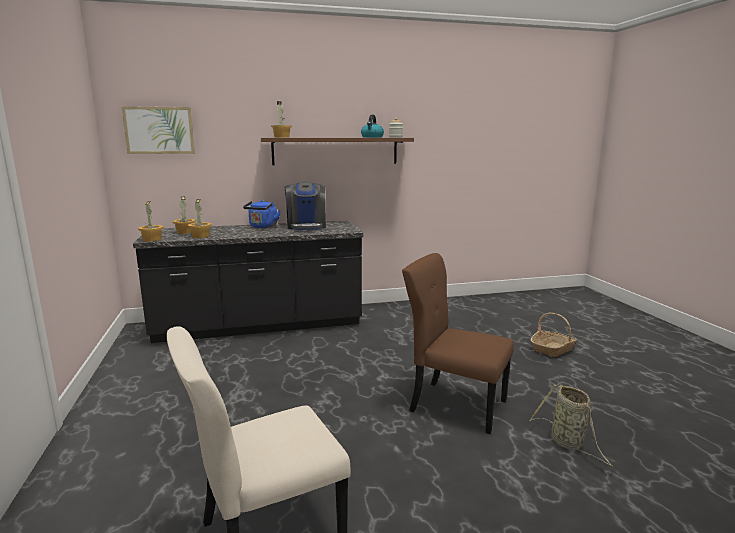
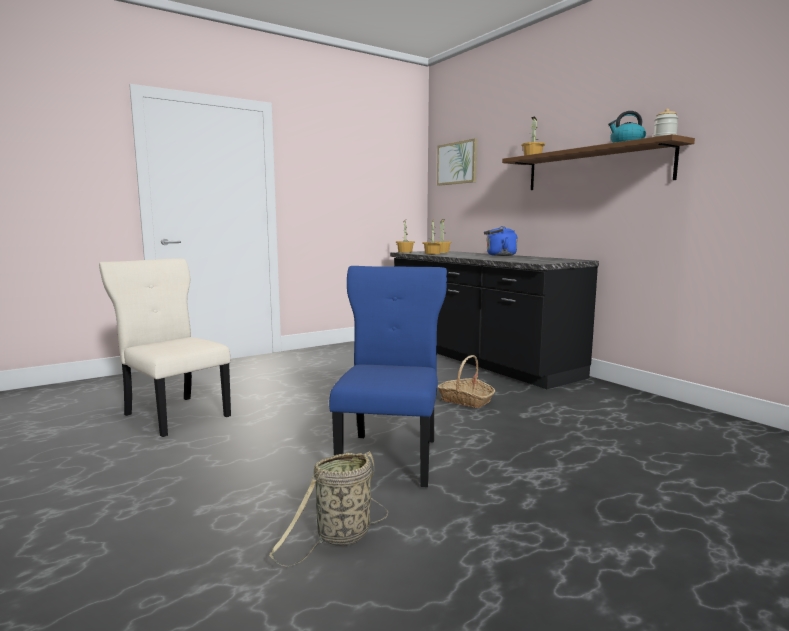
camera: 70 degrees right, 5 degrees down
coffee machine [284,182,326,230] -> none
brown chair [402,253,514,434] -> blue chair [329,266,447,487]
basket [530,313,577,357] -> basket moved to [437,355,495,408]

